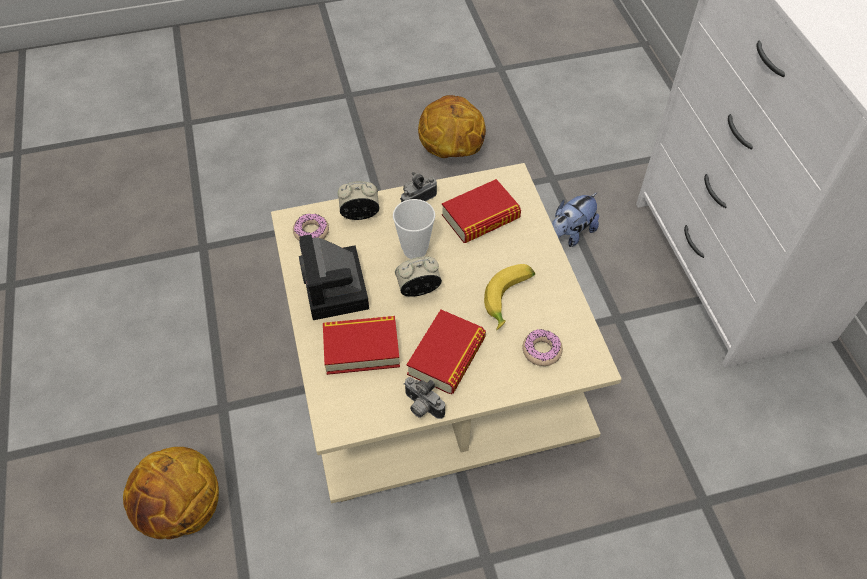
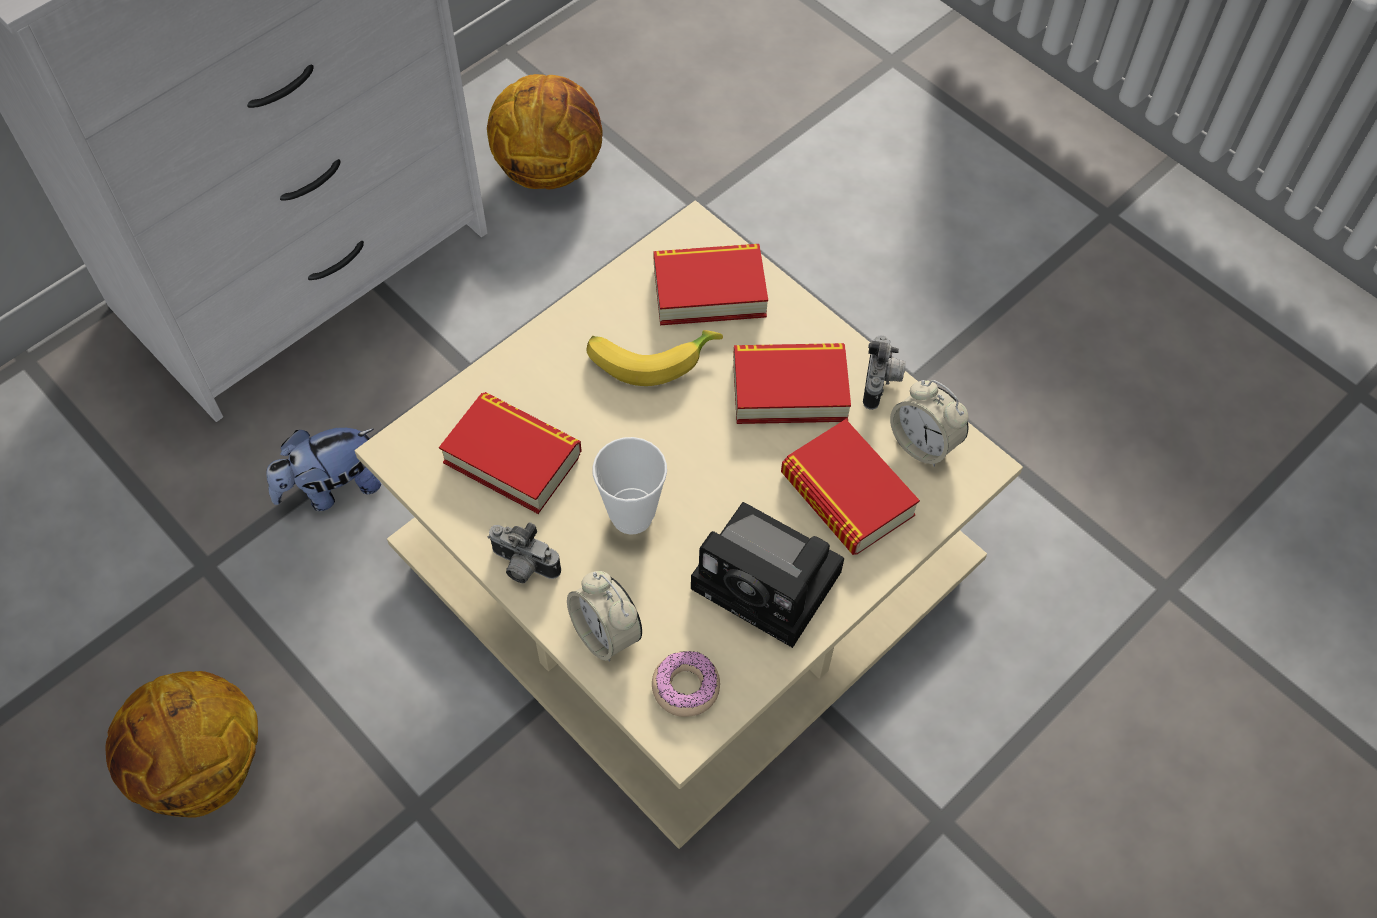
camera: 120 degrees left, 5 degrees up
basketball [123,447,219,539] -> basketball moved to [487,74,603,189]
camera [299,234,369,320] -> camera turned 75 degrees clockwise [691,502,844,648]
alarm clock [395,256,442,297] -> alarm clock moved to [890,380,969,467]
donut [522,329,563,366] -> book [653,244,768,325]
plush toy [552,193,599,247] -> plush toy turned 135 degrees clockwise [266,428,381,511]

